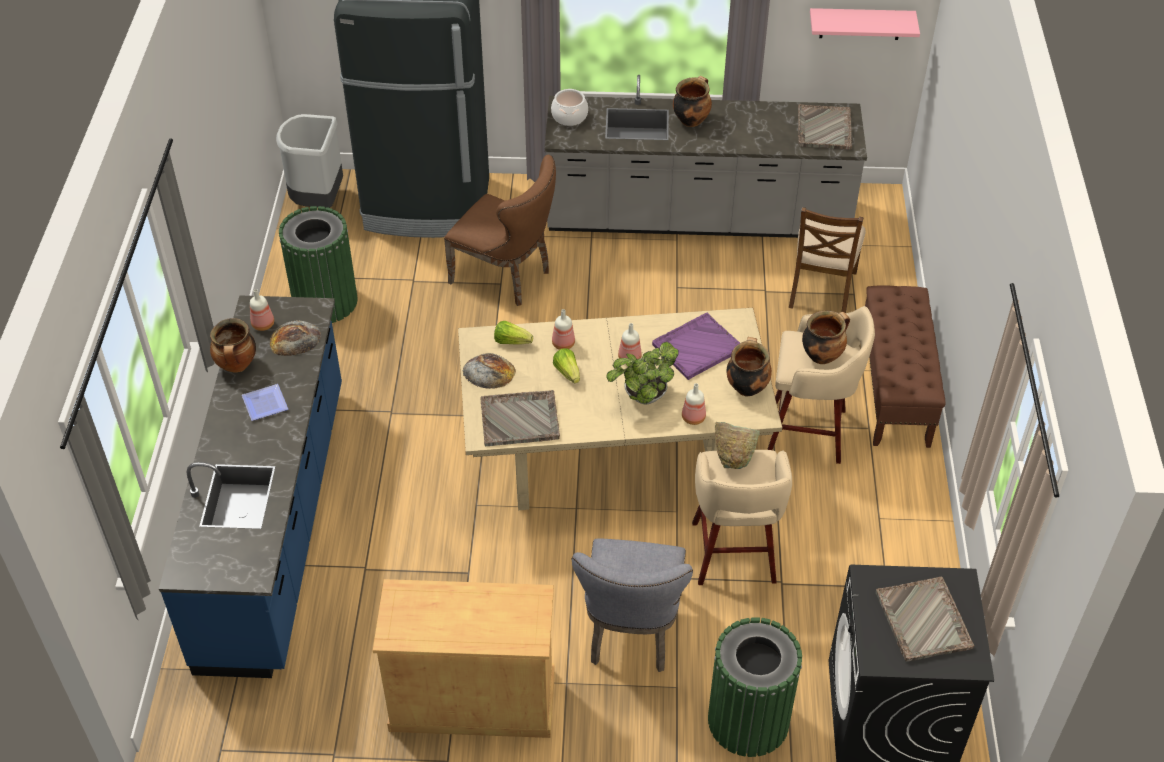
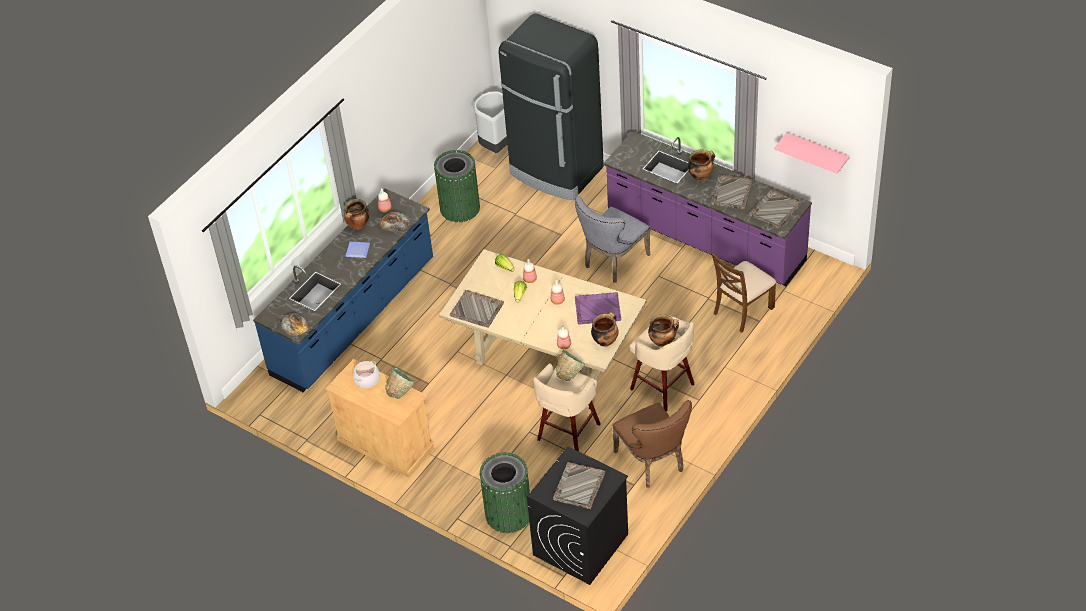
camera: 35 degrees right, 0 degrees up
brown chair [444,155,556,306] -> brown chair moved to [612,400,692,488]
bread [462,353,516,389] -> bread moved to [280,313,309,336]
grey counter [544,75,867,238] -> purple counter [603,131,812,286]
cooking pot [551,89,588,126] -> cooking pot moved to [353,361,380,388]
grey chair [572,538,693,672] -> grey chair moved to [575,196,651,283]
potted plant [606,342,679,404] -> none
brown bench [865,286,946,448] -> none
none -> green bowl [385,367,415,399]
none -> grey tray [711,175,753,209]

